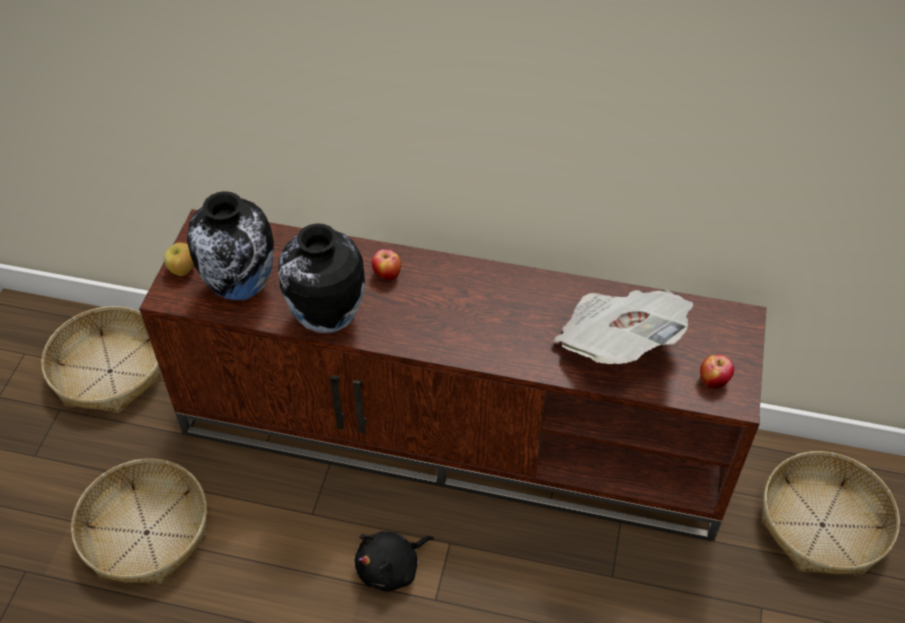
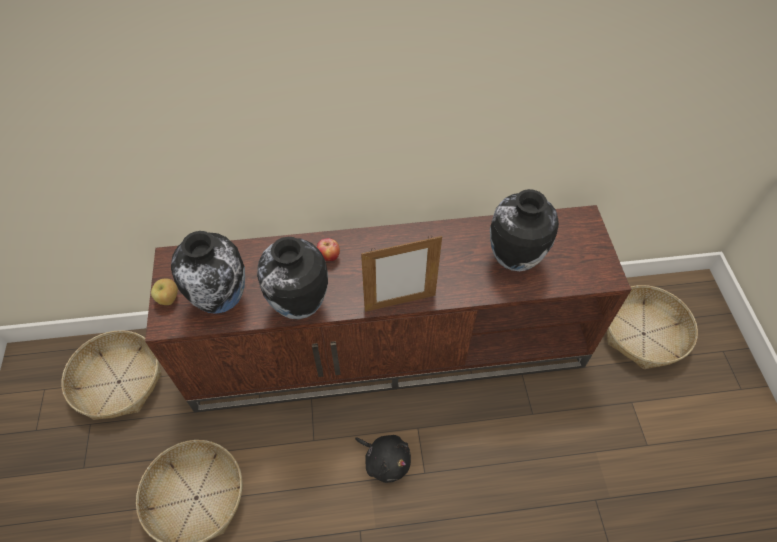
camera: 20 degrees left, 5 degrees up
black plush toy [355,531,434,592] -> black plush toy turned 90 degrees counterclockwise [355,435,411,483]
newspaper [554,290,694,364] -> vase [490,189,559,271]
apple [700,354,734,389] -> none
none -> picture frame [361,236,442,312]

